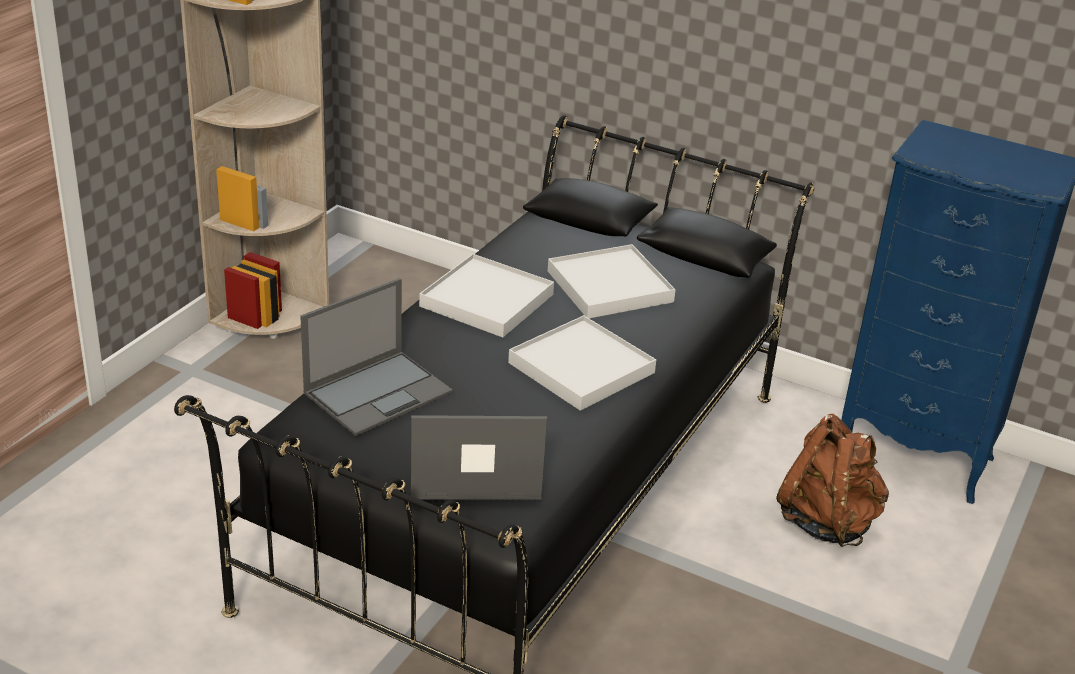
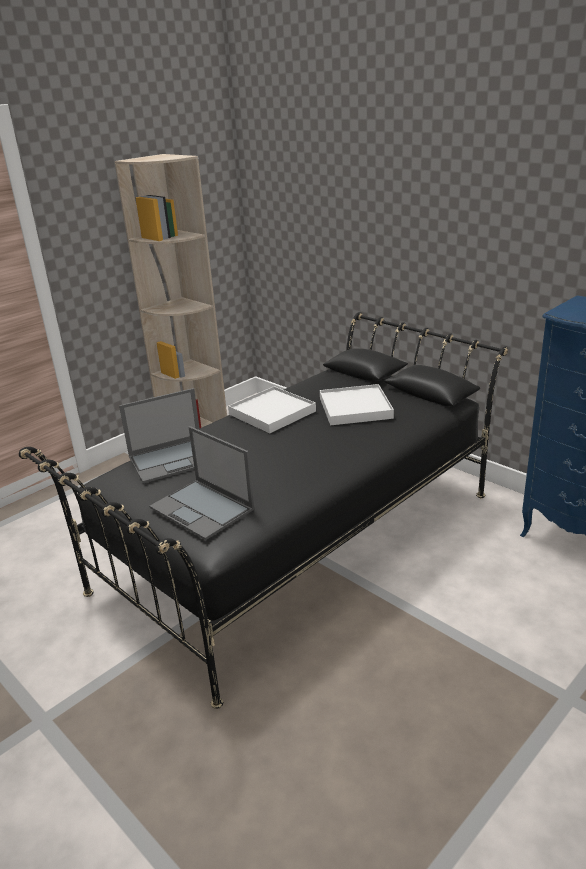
camera: 20 degrees right, 5 degrees down
laptop [411,415,547,500] -> laptop turned 150 degrees counterclockwise [149,426,254,540]
white tray [508,315,656,411] -> none
brown backpack [776,414,889,547] -> none

